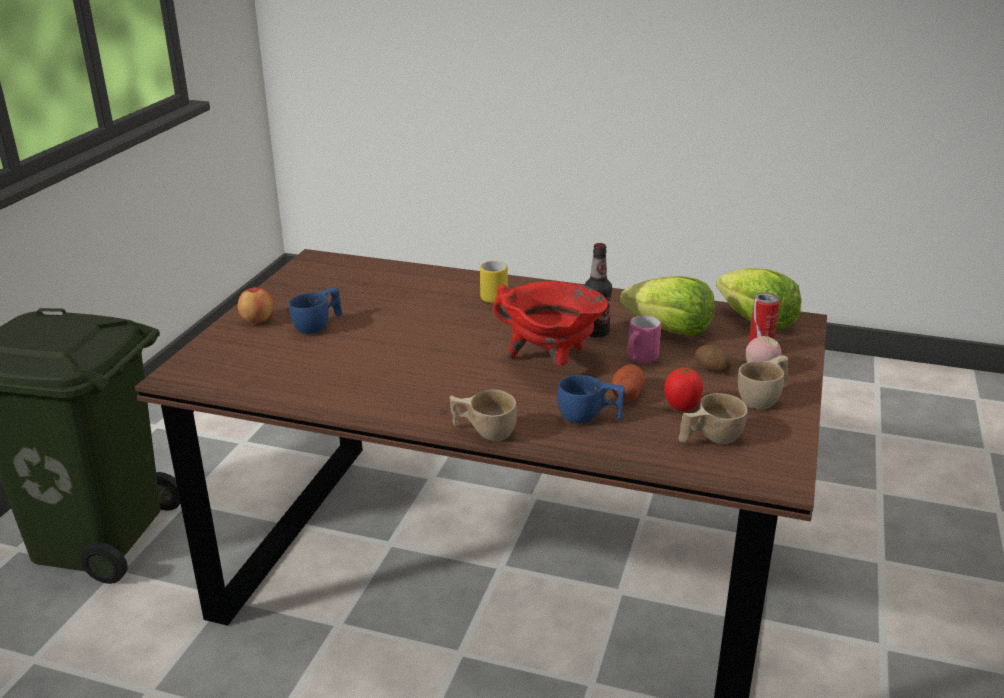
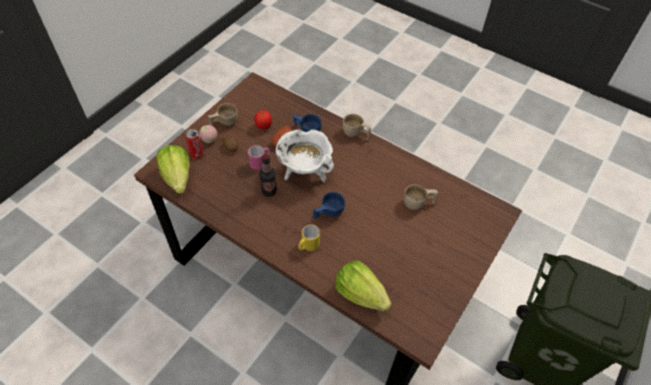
camera: 165 degrees left, 25 degrees up
apple [238,286,273,323] -> none
blue cup [289,287,342,334] -> blue cup moved to [313,192,345,219]
red cooking pot [493,281,608,365] -> white cooking pot [276,129,334,183]
lettuce [620,276,715,336] -> lettuce moved to [335,261,392,312]
beige cup [678,393,748,444] -> beige cup moved to [404,184,438,210]

